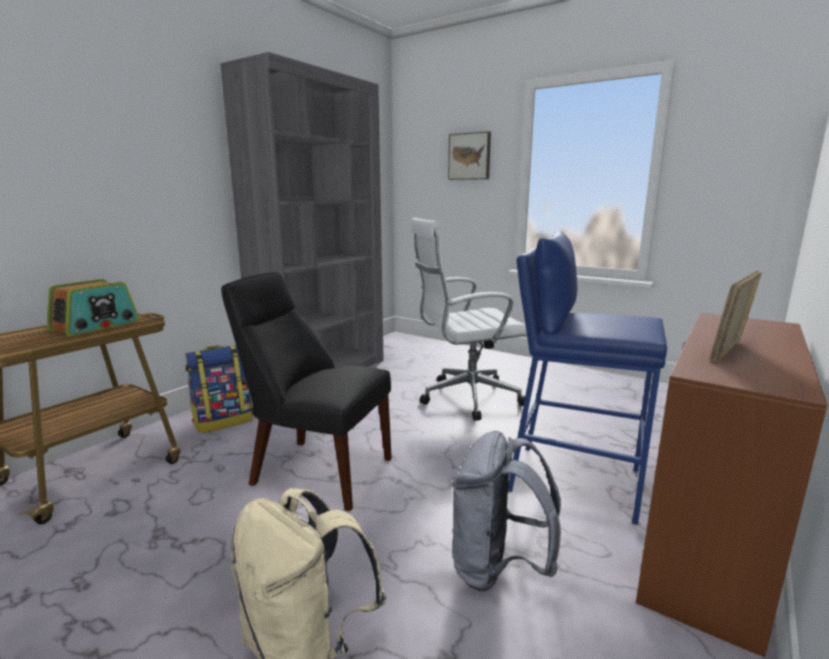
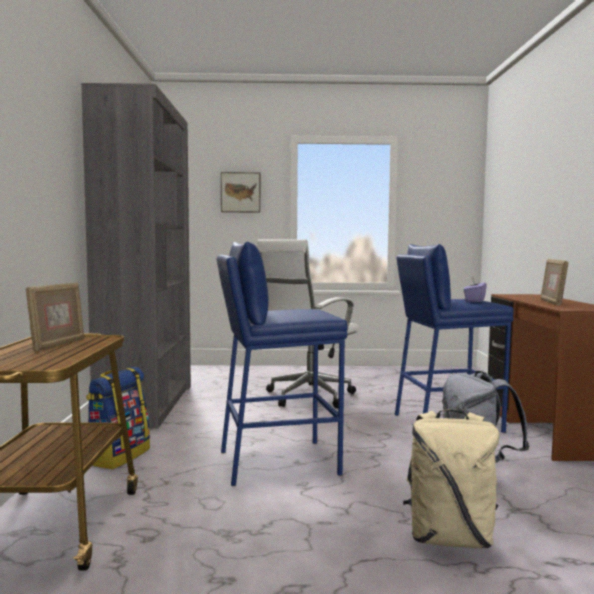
camera: 35 degrees left, 10 degrees down
radio [47,279,139,336] -> picture frame [26,282,84,352]
black chair [221,273,392,511] -> blue stool [217,242,347,486]
none -> purple tissue box [463,277,487,302]

